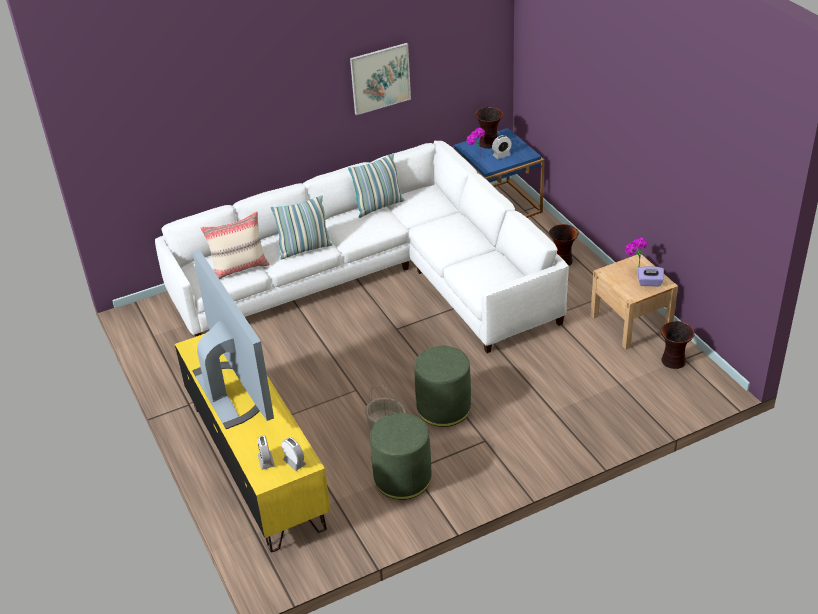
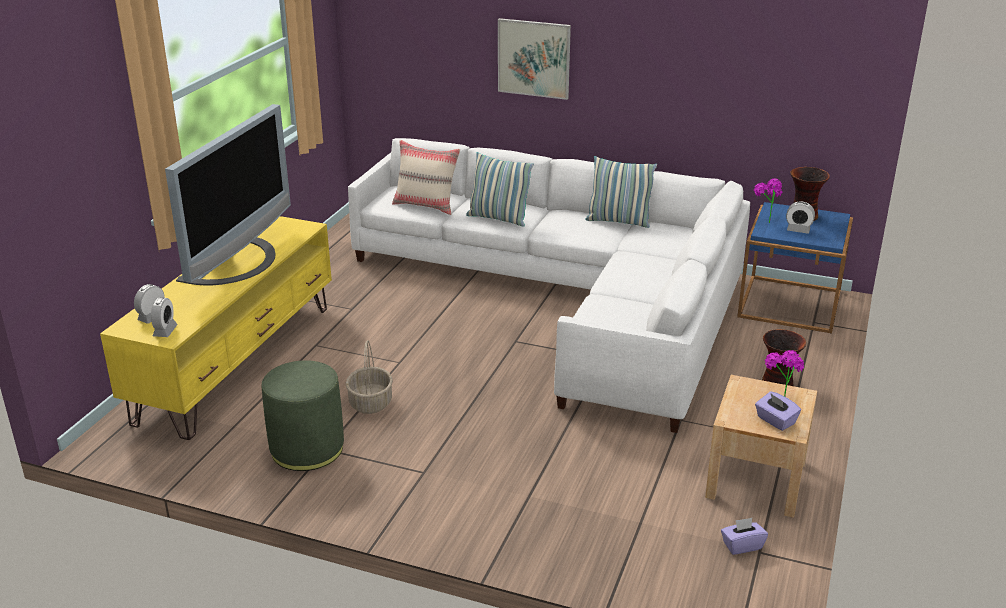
camera: 45 degrees right, 10 degrees down
picture [350,43,411,115] -> picture moved to [498,18,571,100]
green ottoman [414,346,471,427] -> none
vase [661,321,695,369] -> purple tissue box [721,518,768,555]

